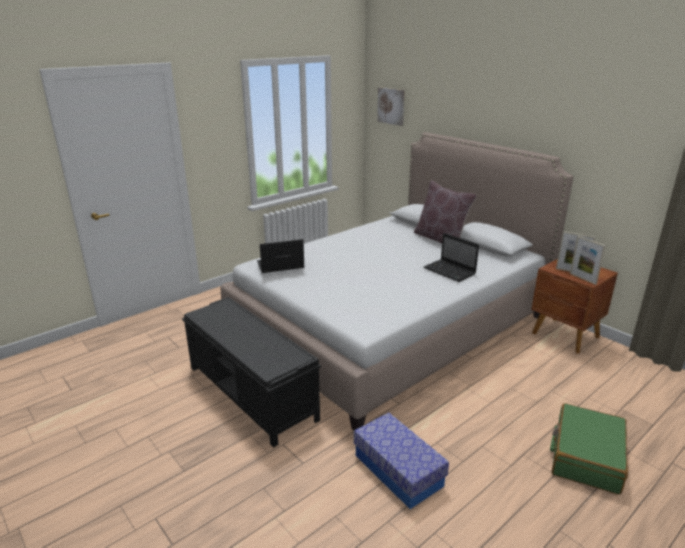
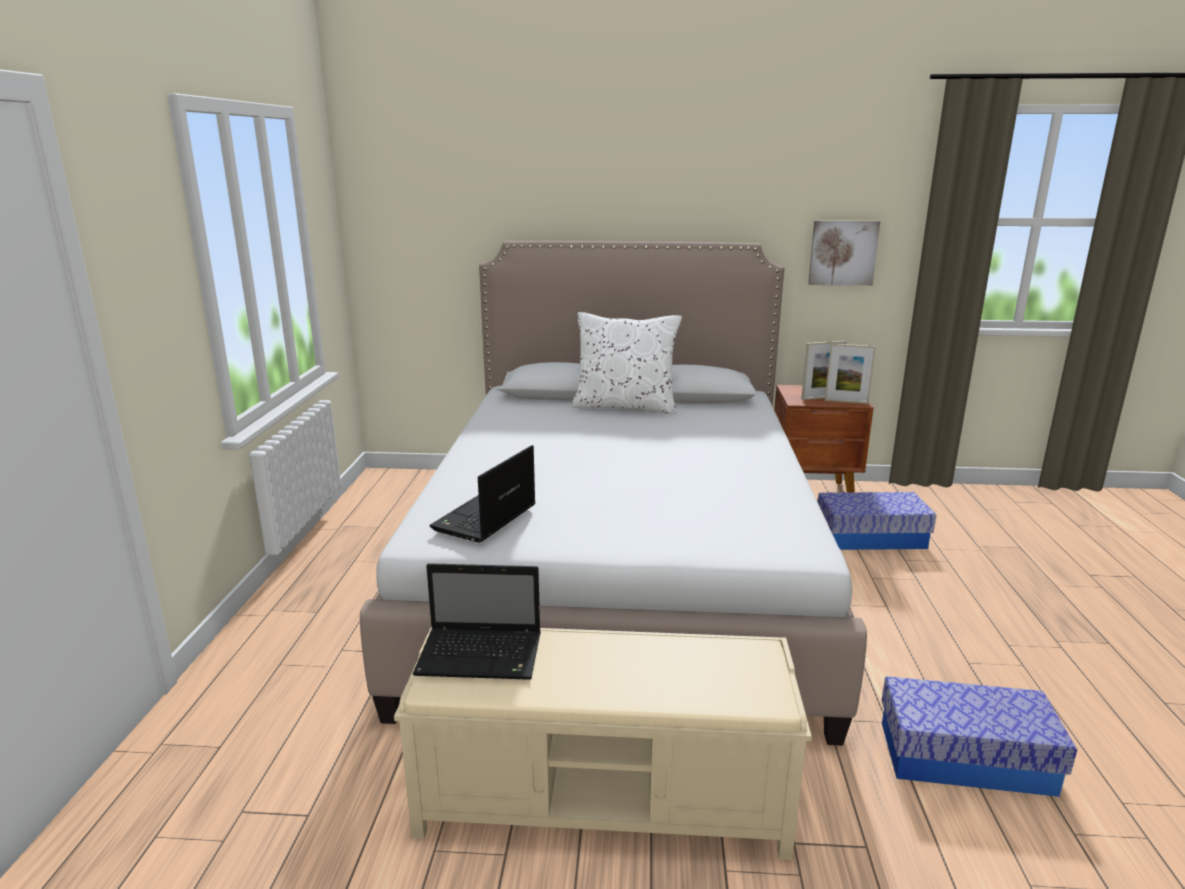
camera: 45 degrees left, 5 degrees down
black bench [182,297,321,448] -> beige bench [394,627,812,860]
picture [377,87,405,126] -> picture moved to [808,220,880,286]
brown pillow [414,180,477,243] -> white pillow [571,312,682,414]
laptop [424,233,479,282] -> laptop moved to [413,563,541,680]
green suitcase [550,403,628,495] -> none
none -> storage box [818,492,936,550]

